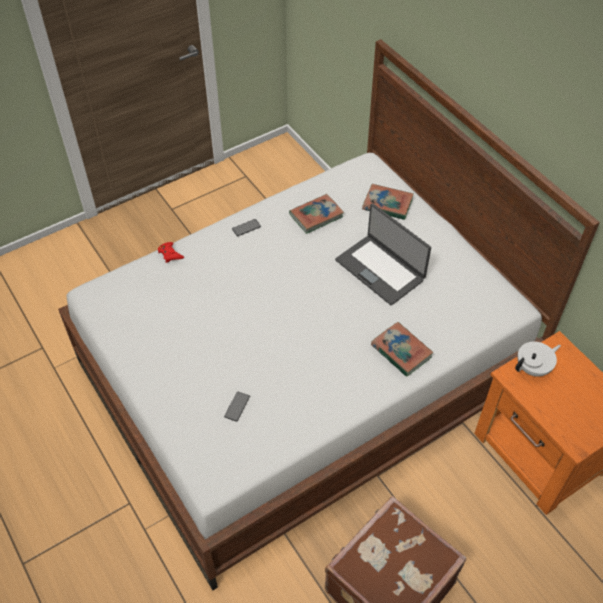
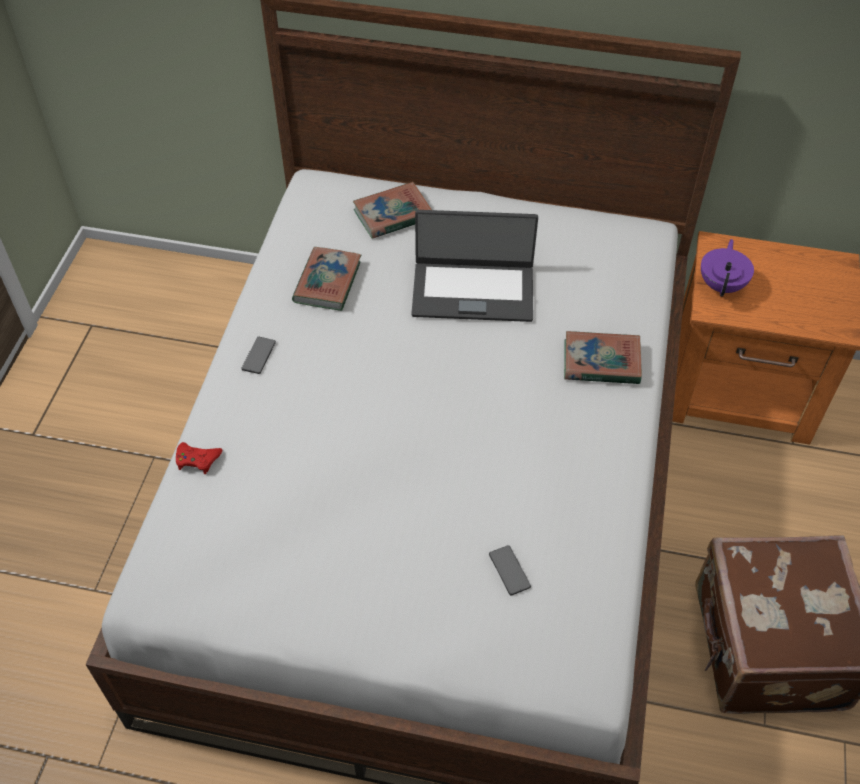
camera: 45 degrees left, 0 degrees up
white teapot [515,342,561,376] -> purple teapot [701,239,754,297]

